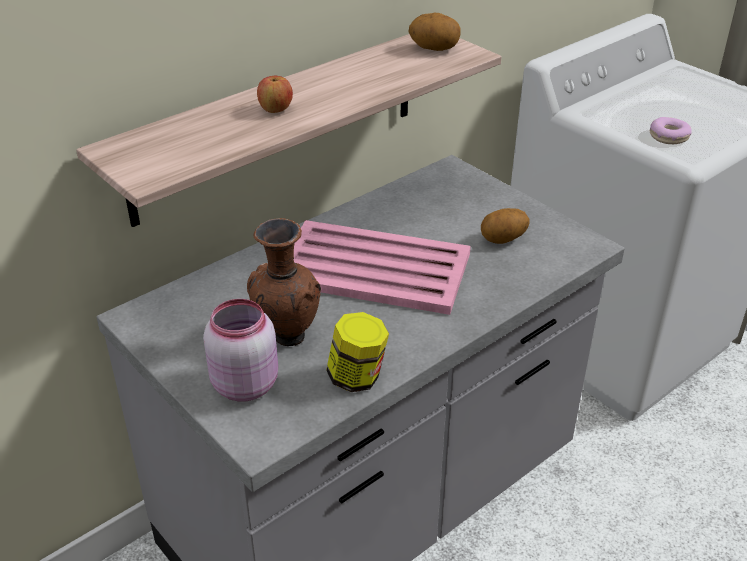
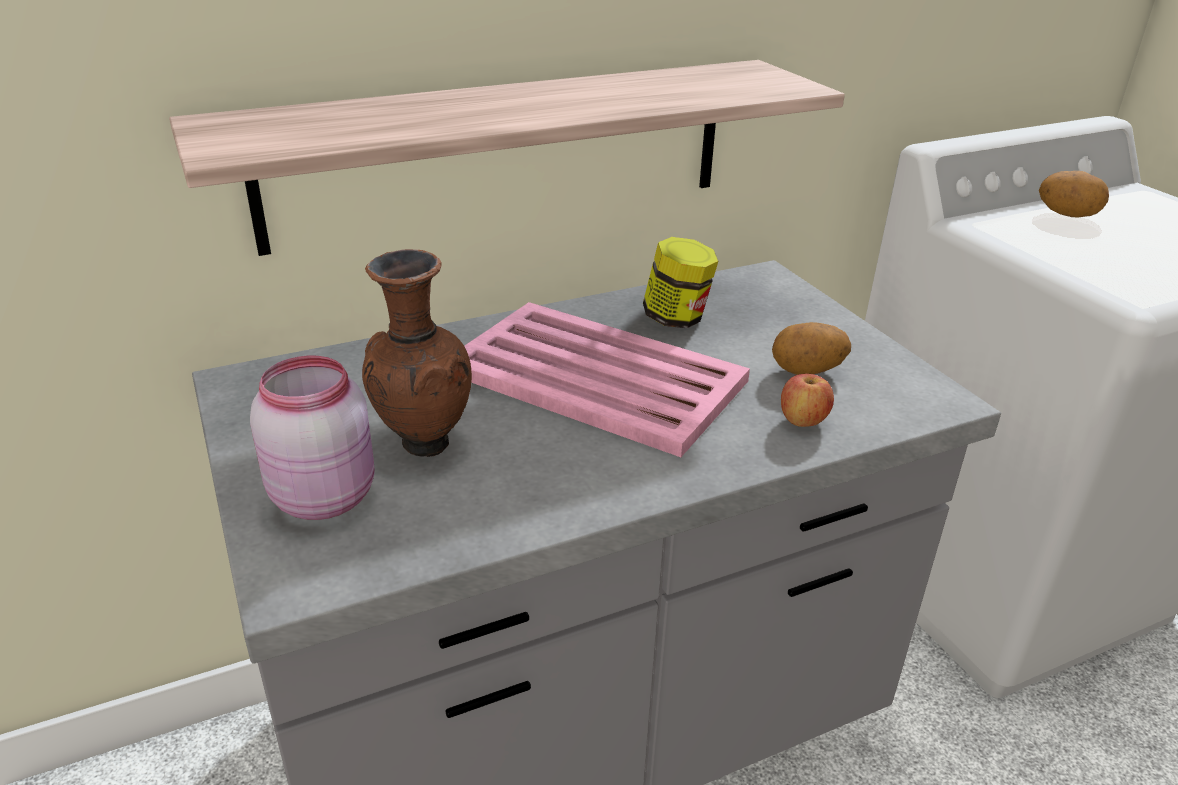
camera: 15 degrees right, 5 degrees down
apple [257,76,293,113] -> apple moved to [781,374,834,427]
jar [326,312,389,392] -> jar moved to [643,237,718,328]
potato [408,13,461,51] -> potato moved to [1039,171,1109,217]
donut [650,117,692,144] -> none

